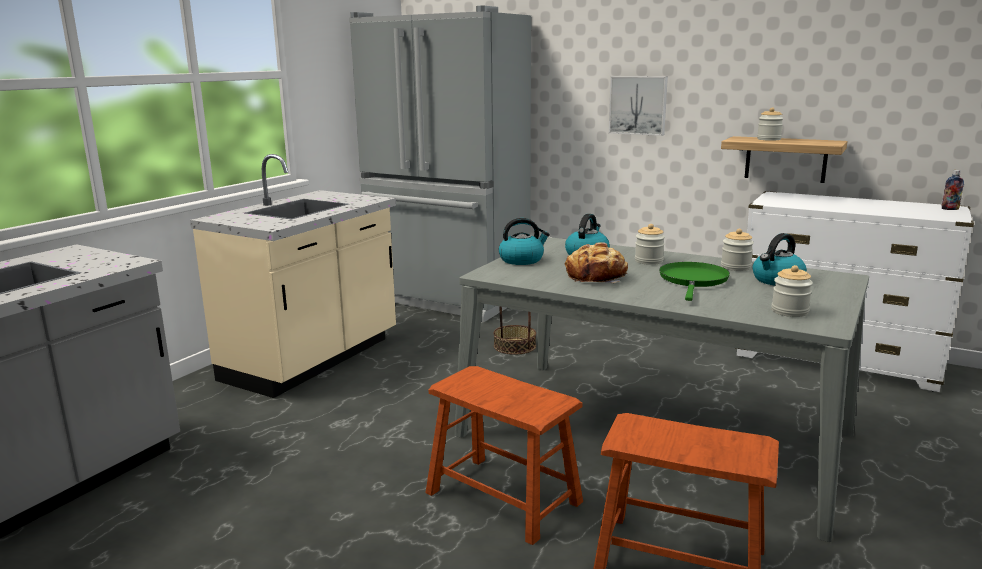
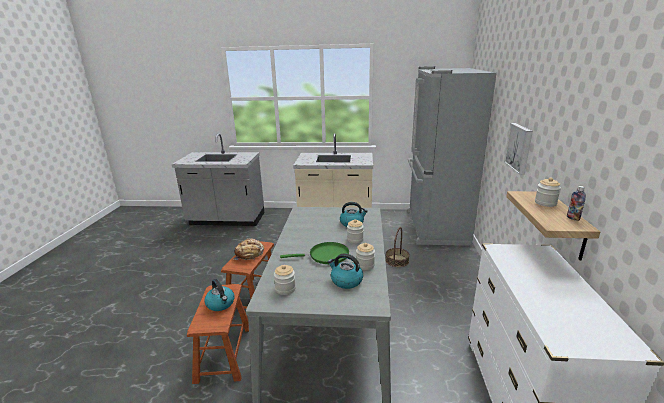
camera: 65 degrees right, 5 degrees up
kettle [499,218,550,265] -> kettle moved to [204,279,234,311]
bread [565,242,628,283] -> bread moved to [233,238,264,260]
bottle [942,170,964,210] -> bottle moved to [567,186,586,221]

